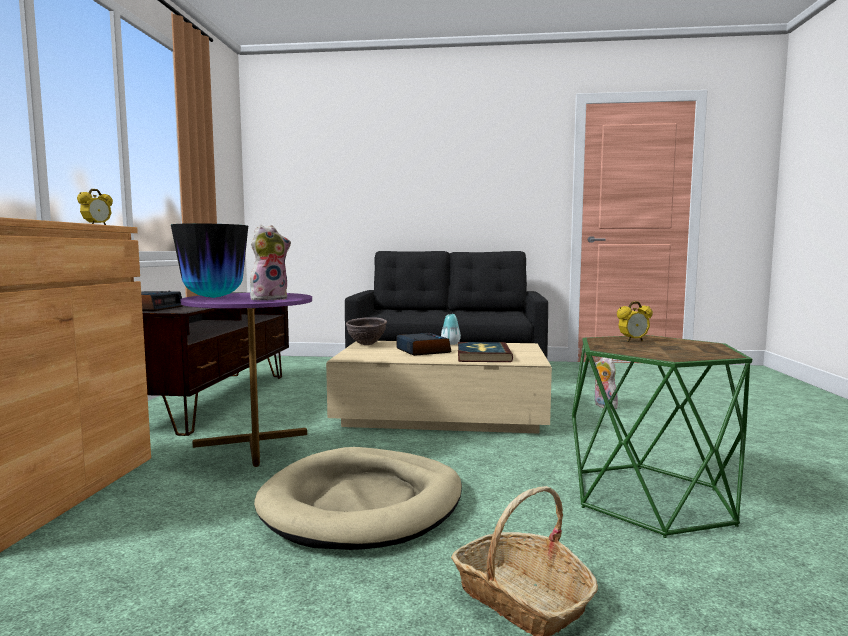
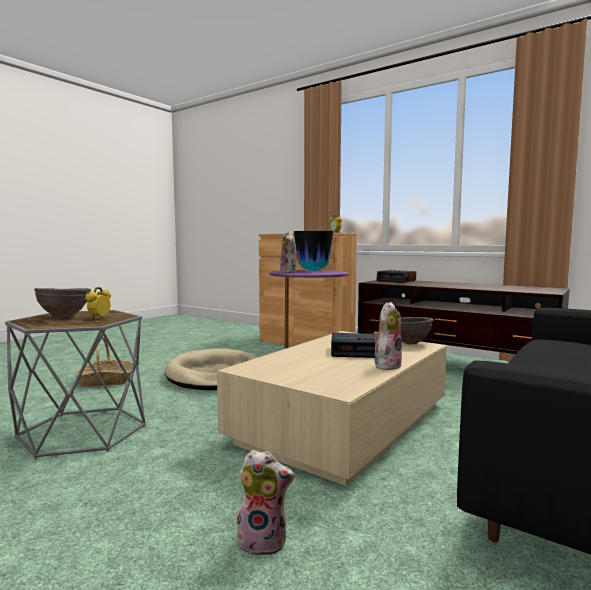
camera: 120 degrees right, 0 degrees up
vase [441,314,461,345] -> plush toy [373,302,402,370]
book [458,342,513,362] -> none
green side table [572,335,752,538] -> grey side table [5,310,146,459]
none -> brown bowl [34,288,91,317]

